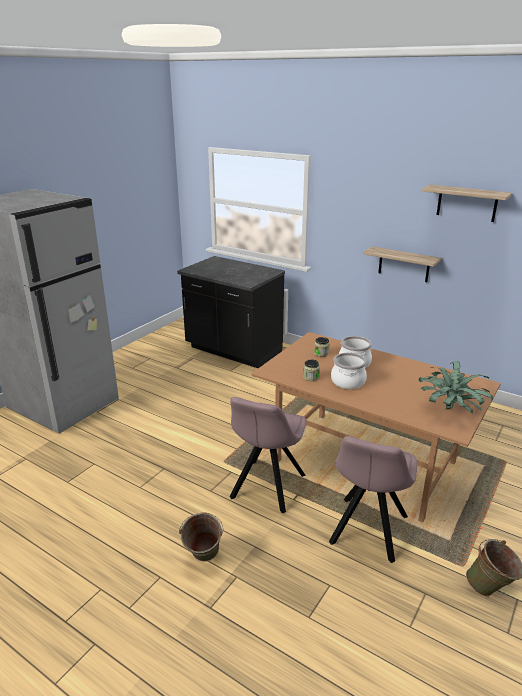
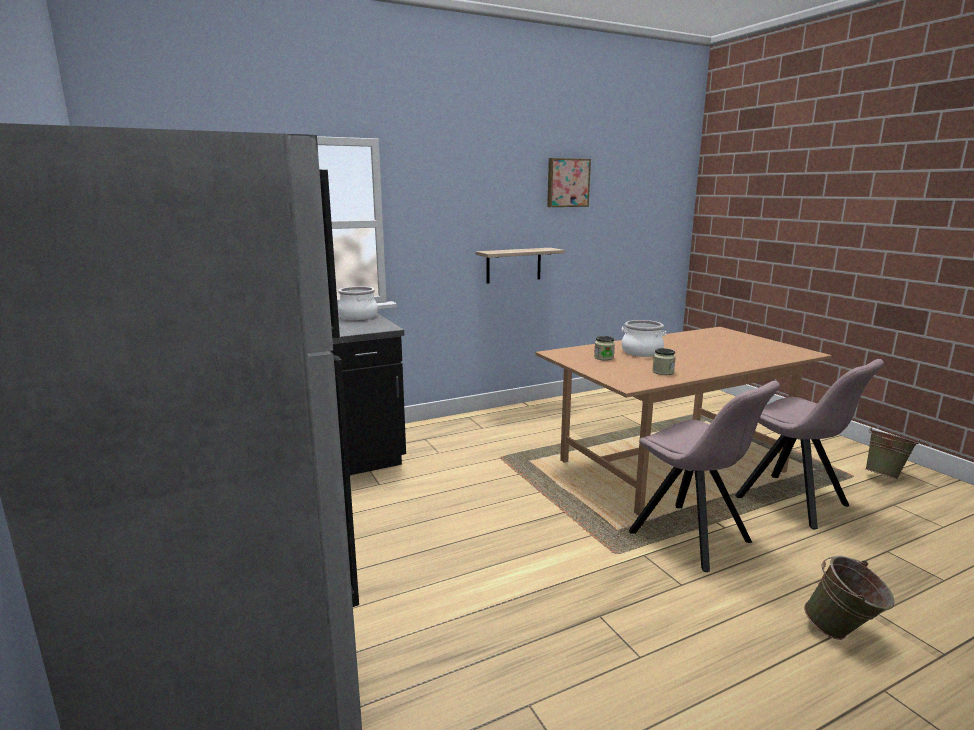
camera: 60 degrees left, 10 degrees down
cooking pot [331,353,367,389] -> cooking pot moved to [338,287,378,320]
potted plant [419,361,493,414] -> none
shelf [422,185,512,222] -> picture [547,158,591,207]

